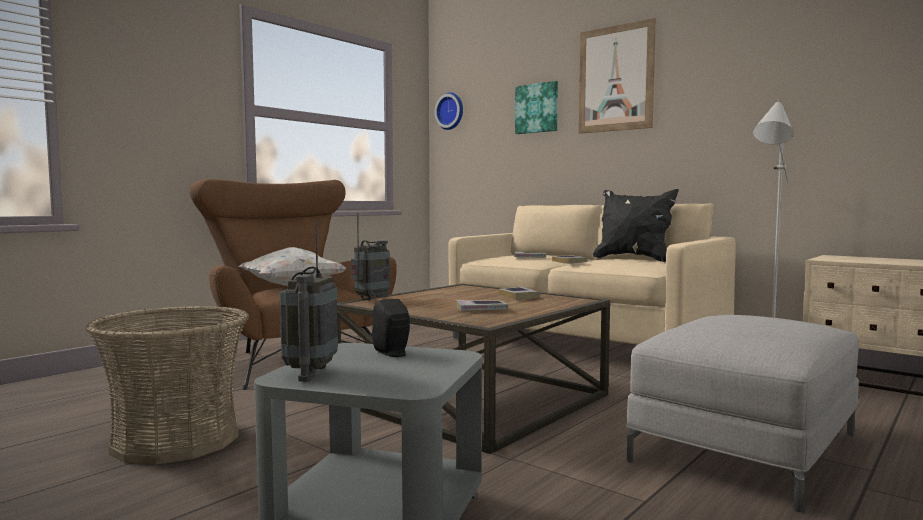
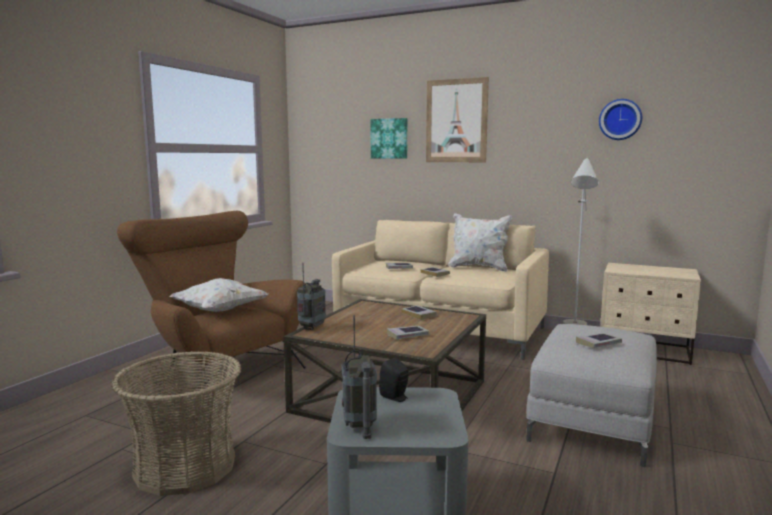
camera: 15 degrees left, 5 degrees up
wall clock [434,92,463,130] -> wall clock moved to [599,99,642,140]
black pillow [593,189,679,262] -> white pillow [448,213,512,272]
none -> book [576,333,622,348]

